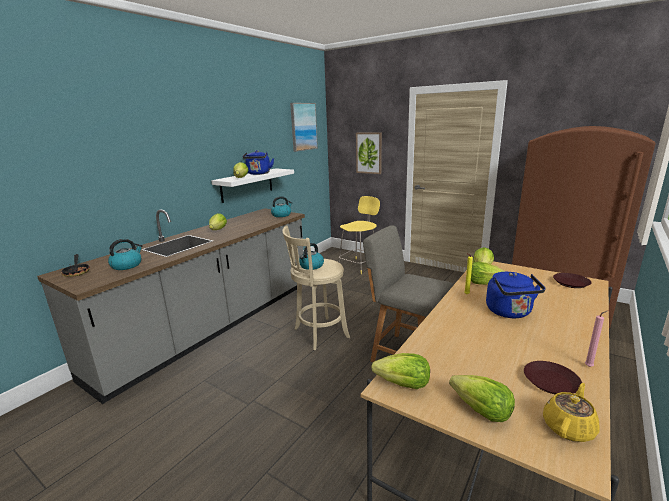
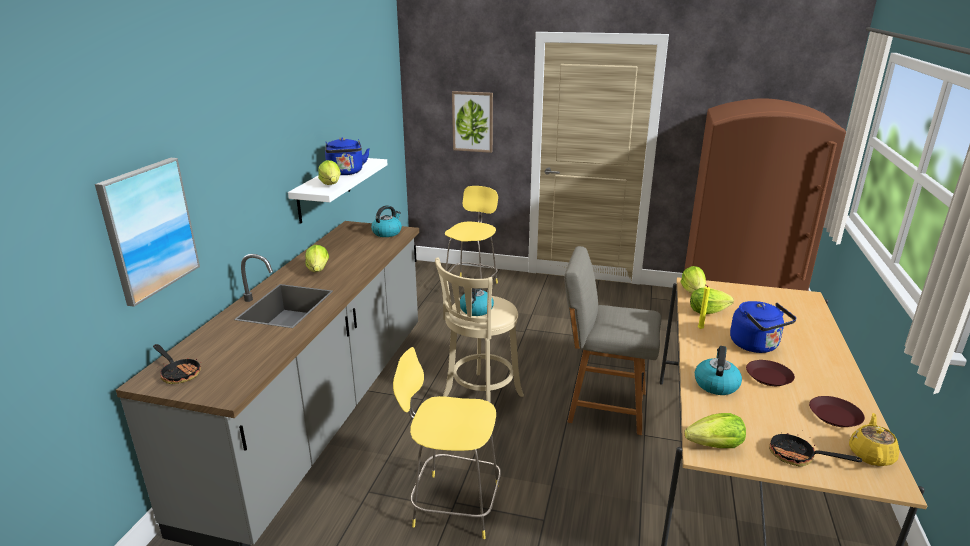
camera: 20 degrees left, 5 degrees up
kettle [108,239,143,270] -> kettle moved to [695,346,742,395]
picture [290,103,318,152] -> picture moved to [95,158,200,307]
lettuce [449,375,515,422] -> frying pan [769,433,862,467]
brown plate [553,273,592,288] -> brown plate moved to [746,360,795,386]
pink candle [585,310,608,367] -> none
none -> yellow stool [393,347,501,539]

